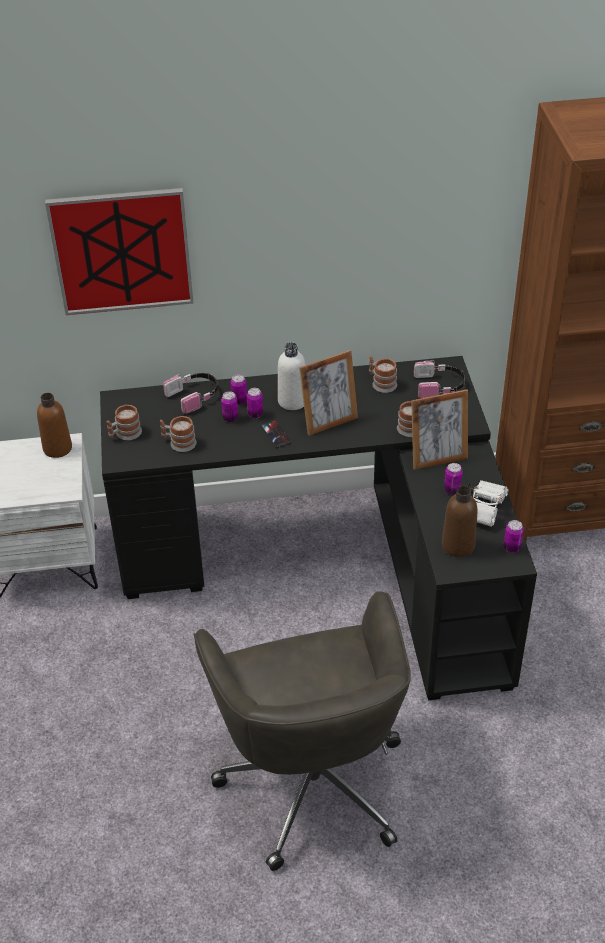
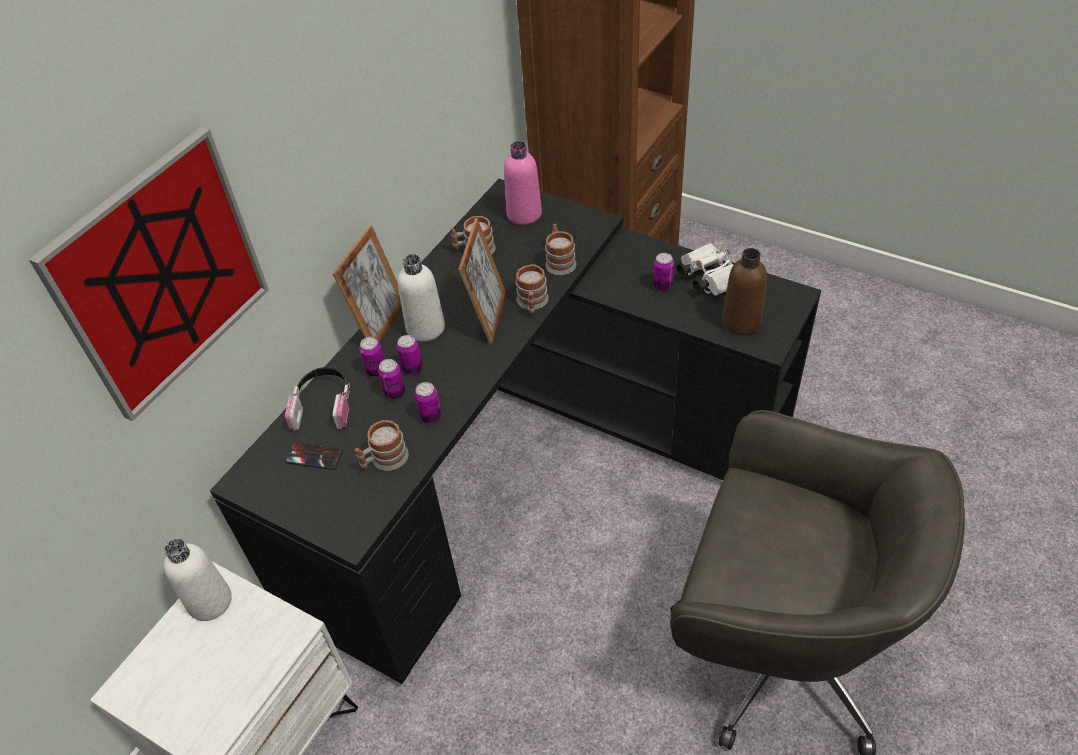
camera: 50 degrees left, 5 degrees up
brown bottle [37,393,72,458] -> white bottle [164,539,232,621]
mug [106,405,142,440] -> mug moved to [516,264,549,314]
phone [261,420,292,448] -> phone moved to [285,443,343,470]
picture frame [411,389,468,470] -> picture frame moved to [332,225,402,342]
headphones [414,360,465,399] -> pink bottle [504,141,542,225]
can [504,520,524,553] -> can moved to [414,382,441,423]

